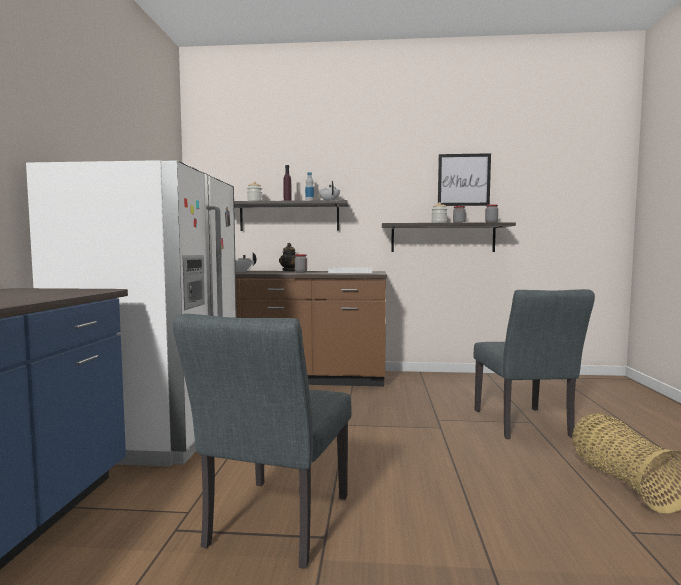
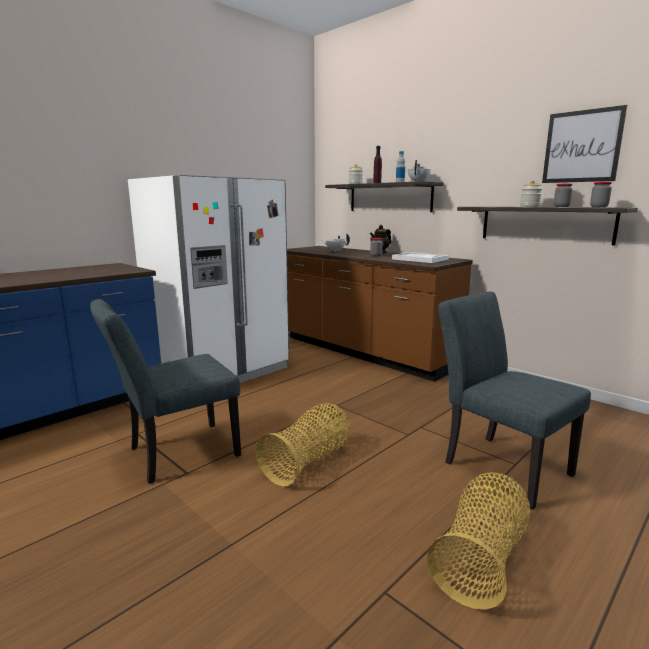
camera: 40 degrees right, 10 degrees up
grey chair [474,289,595,439] -> grey chair turned 105 degrees clockwise [438,292,591,510]
none -> basket [256,403,350,486]

